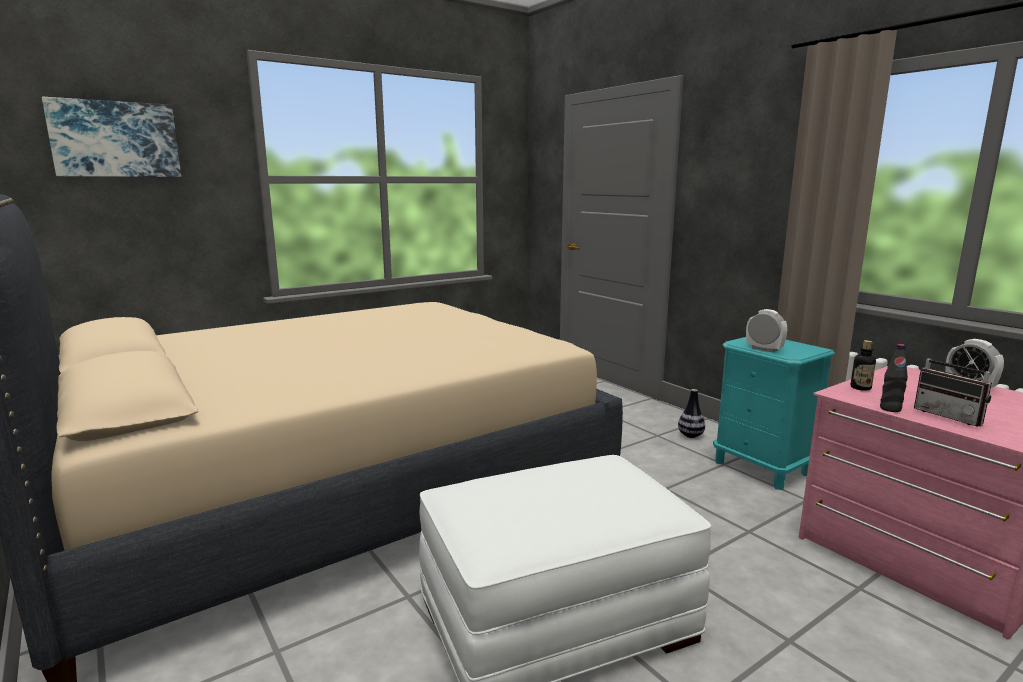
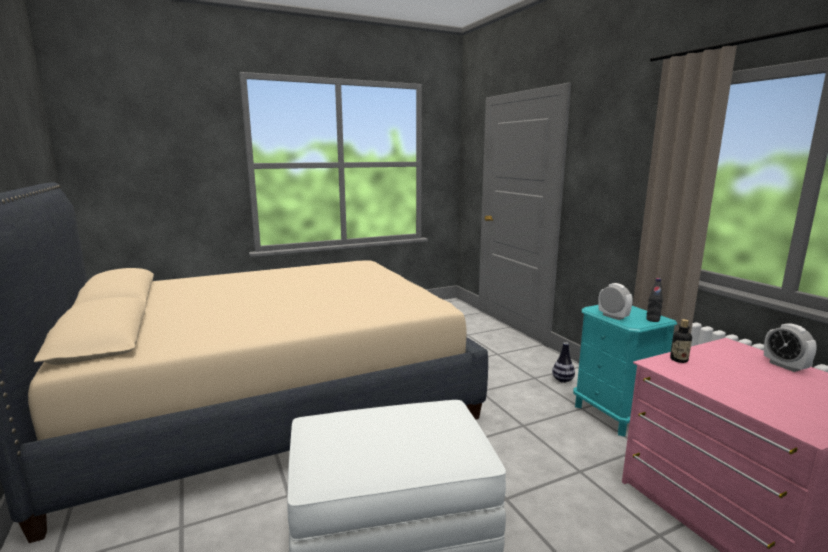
camera: 10 degrees right, 0 degrees up
picture [42,97,181,177] -> none
black bottle [880,344,908,412] -> black bottle moved to [646,278,663,322]
radio [914,346,992,427] -> none

